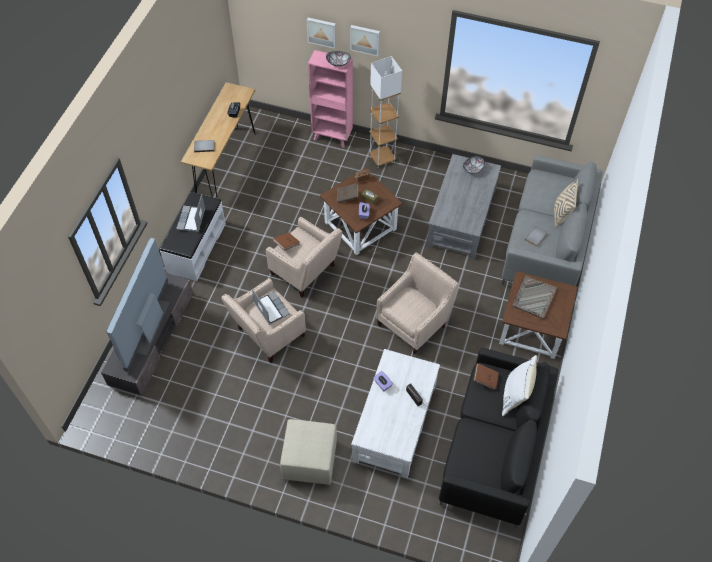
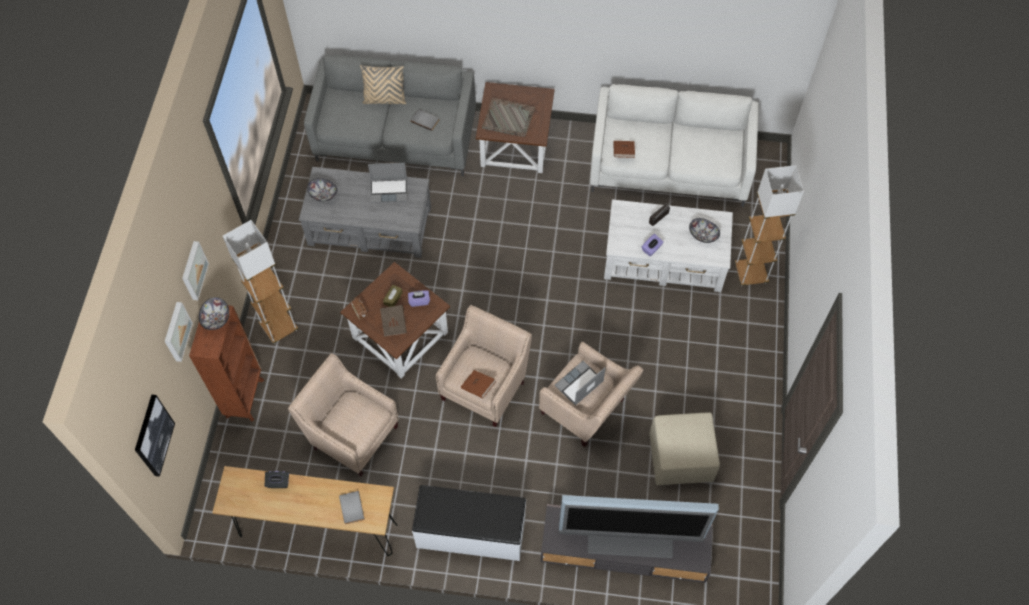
camera: 100 degrees left, 5 degrees up
laptop [176,194,205,232] -> laptop moved to [368,163,407,203]
beige ottoman [280,419,337,485] -> beige ottoman moved to [649,413,720,485]
pink bookcase [308,50,353,148] -> brown bookcase [189,305,264,422]
beige armchair [376,253,459,354] -> beige armchair moved to [288,353,399,476]
black sofa [439,348,558,529] -> white sofa [590,84,759,207]
white pillow [502,355,537,416] -> none
none -> picture [135,395,175,477]
none -> bowl [689,218,720,243]
none -> white floor lamp [735,165,804,286]

